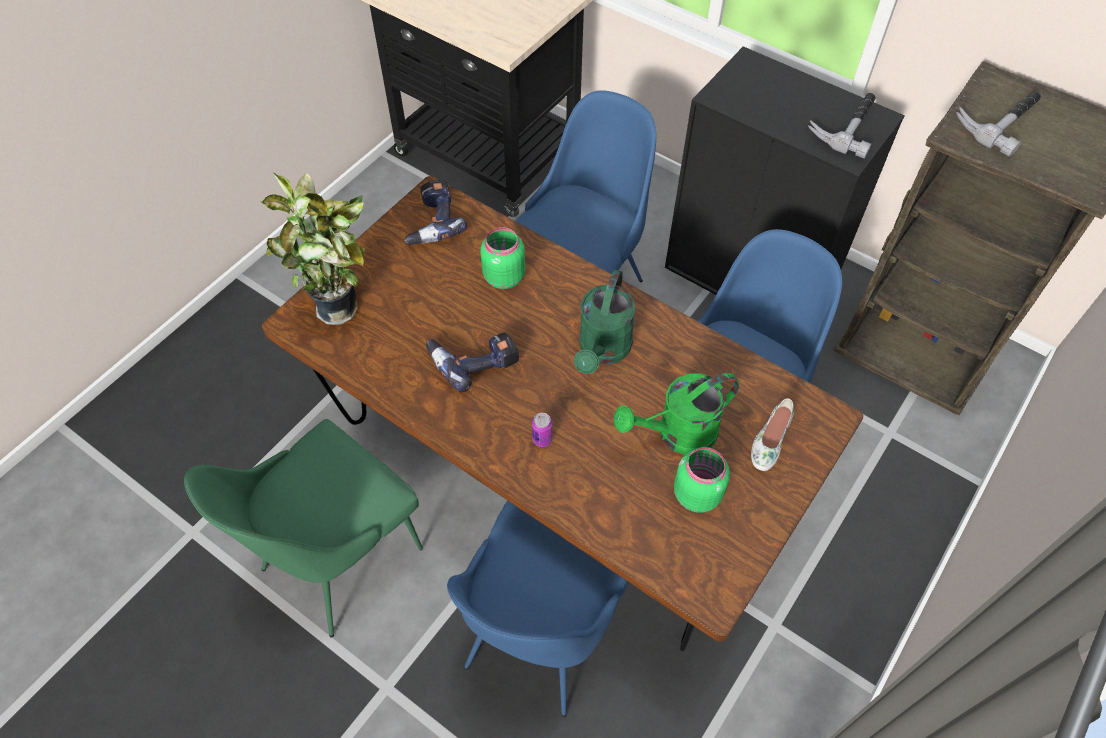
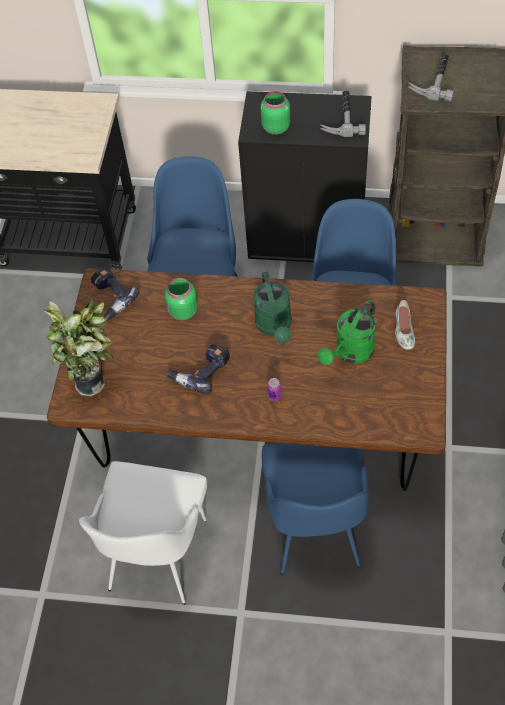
camera: 25 degrees left, 0 degrees up
green chair [184,419,423,638] -> white chair [79,461,207,605]
green jar [674,447,730,513] -> green jar moved to [261,91,290,135]

